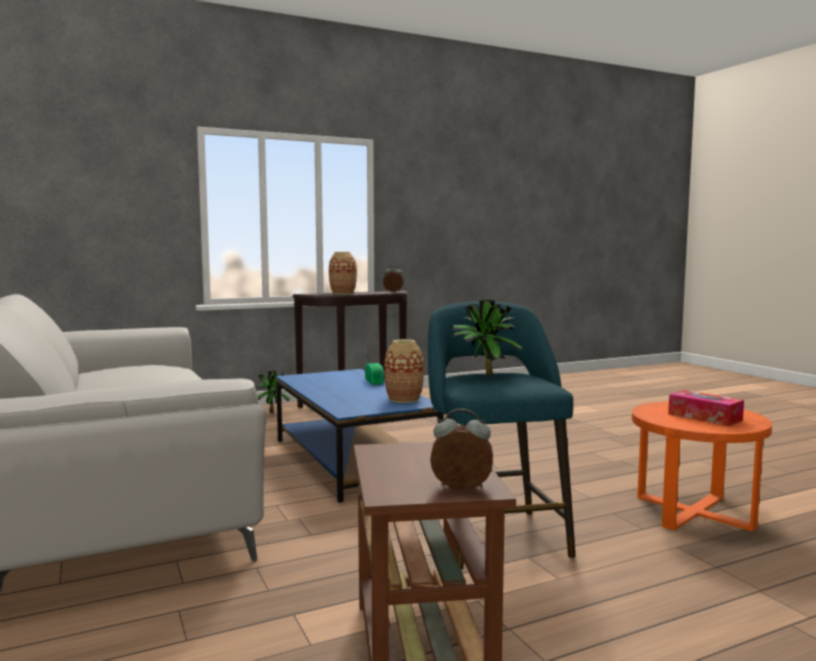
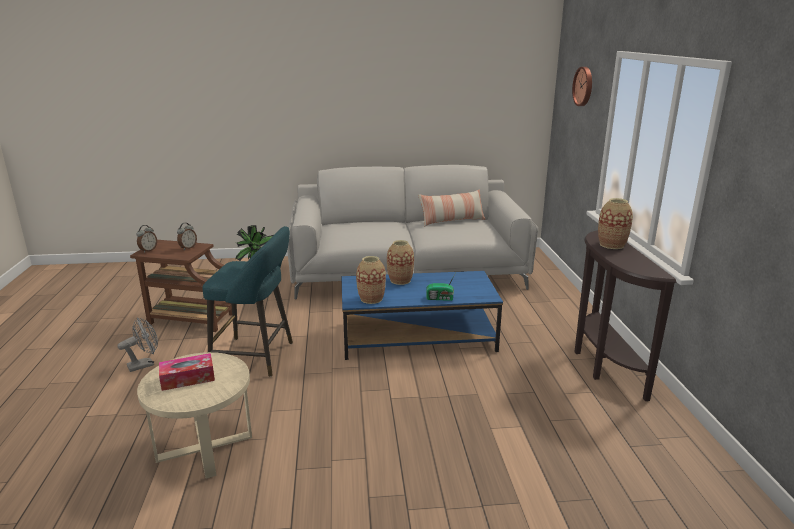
camera: 110 degrees right, 15 degrees up
potted plant [257,371,290,413] -> none
alarm clock [383,265,404,292] -> alarm clock moved to [177,223,197,250]
orange side table [632,401,772,531] -> beige side table [137,352,252,479]
none -> grey fan [117,317,158,372]
none -> vase [387,240,414,285]
none -> pillow [418,189,486,227]
none -> wall clock [572,67,592,106]

